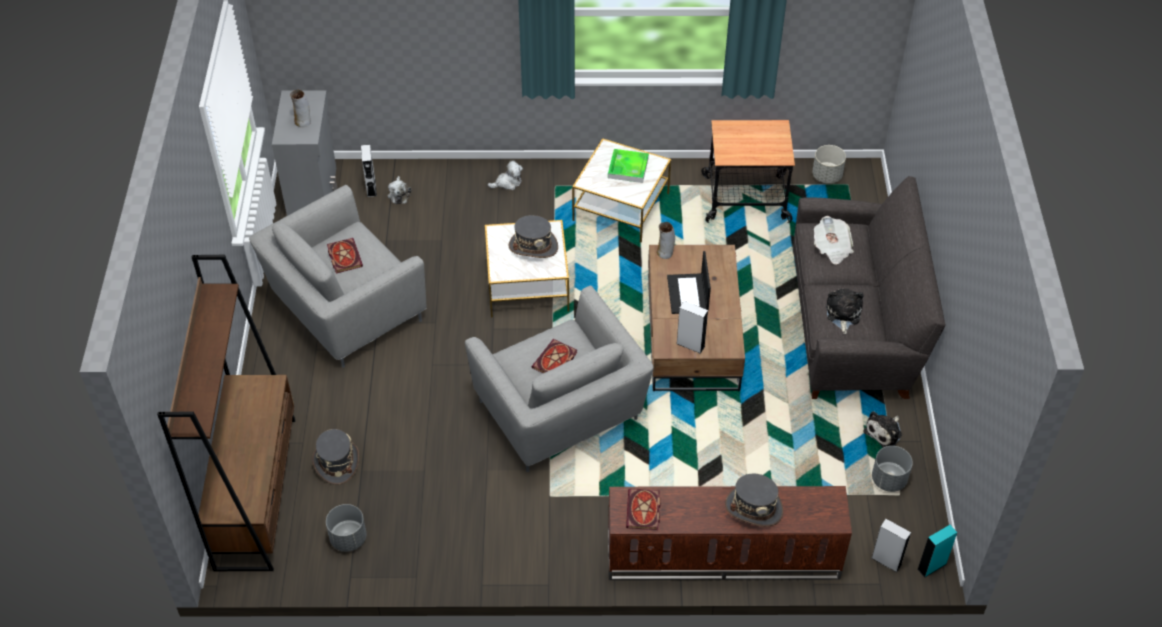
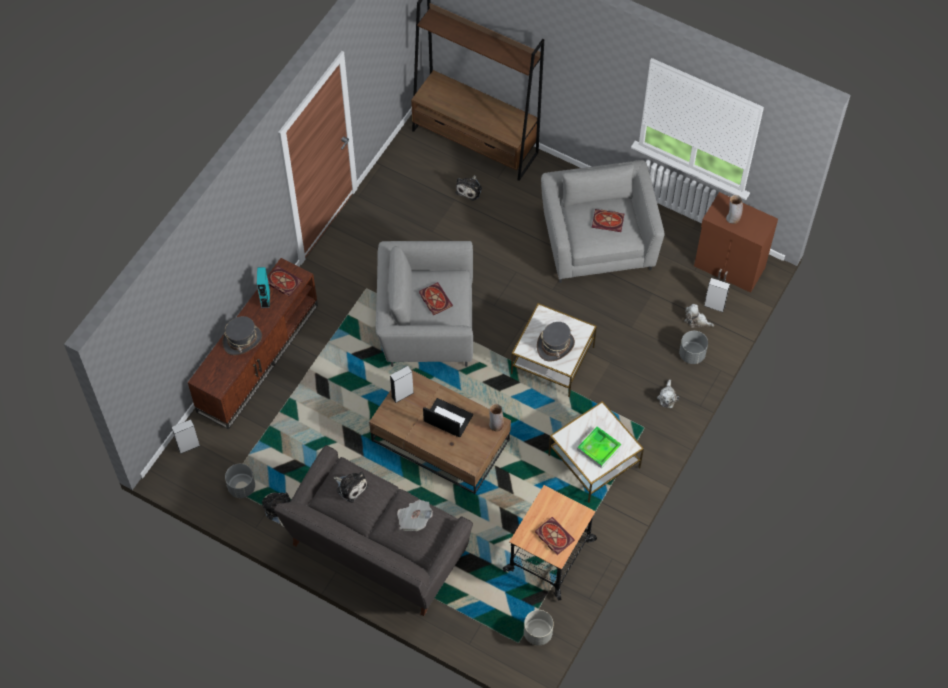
camera: 120 degrees right, 10 degrees up
grey cabinet [272,90,337,216] -> brown cabinet [694,192,778,293]
grey hat [312,429,359,485] -> plush toy [455,175,482,201]
grey planter [326,504,366,552] -> grey planter moved to [679,331,708,364]
turquoise speaker [917,525,957,578] -> turquoise speaker moved to [257,267,270,308]
none -> book [535,517,575,555]

